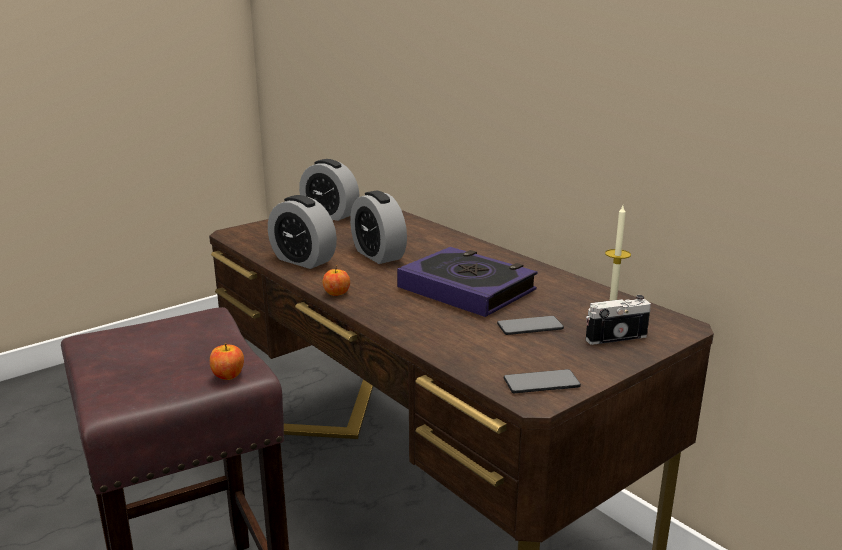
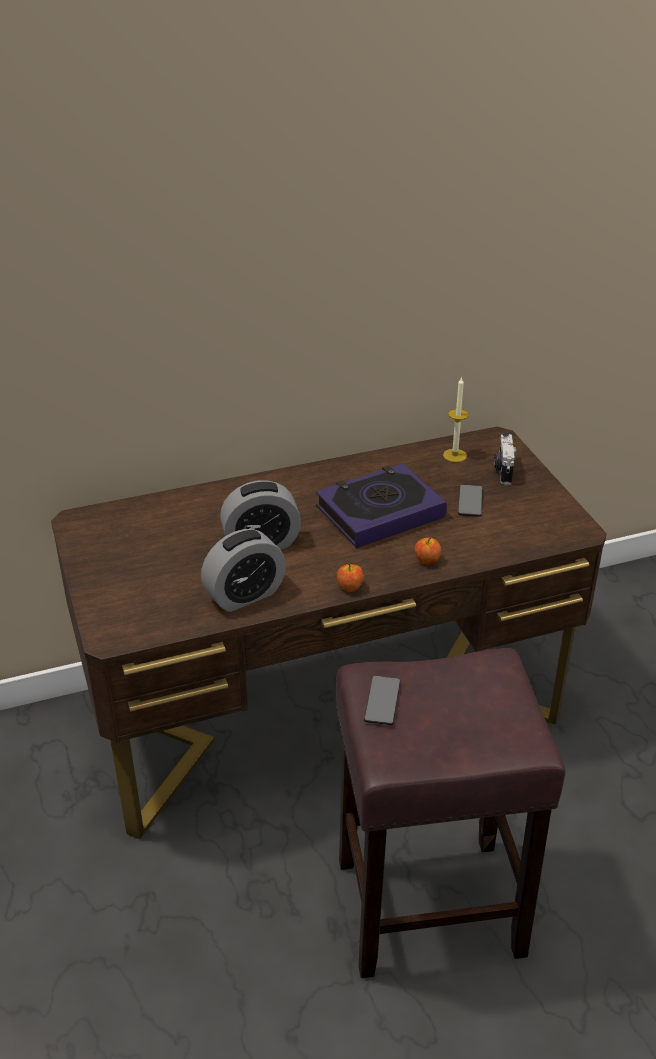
camera: 70 degrees left, 15 degrees up
apple [210,343,244,380] -> apple moved to [415,537,441,564]
alarm clock [299,159,359,221] -> none
phone [504,369,581,393] -> phone moved to [364,675,400,725]

